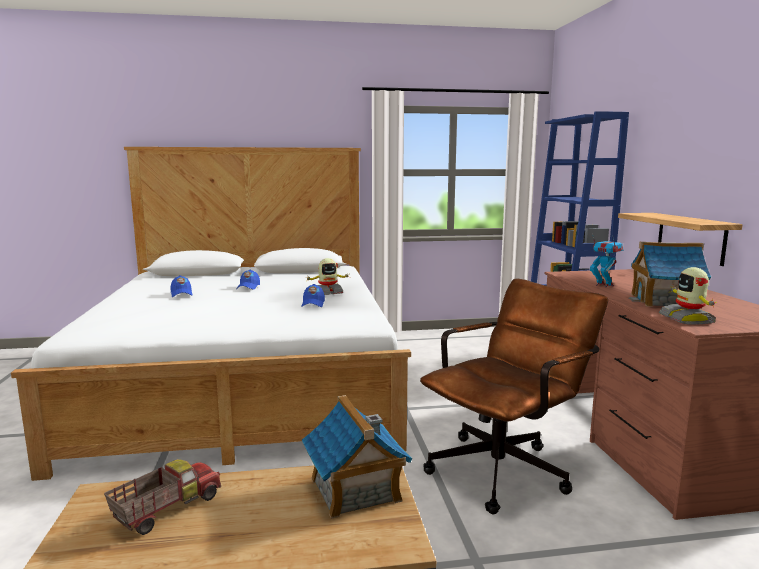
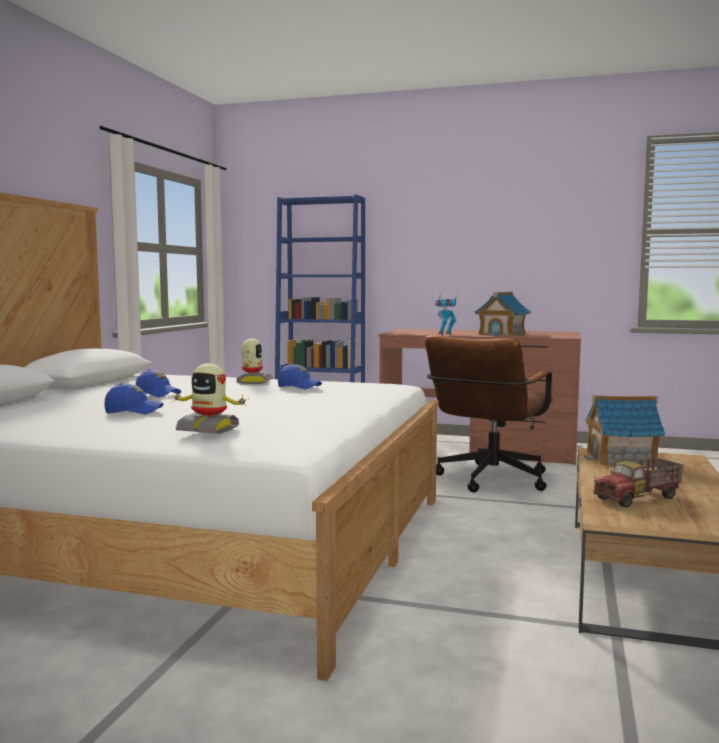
camera: 65 degrees left, 5 degrees down
toy truck [104,459,221,535] -> toy truck turned 90 degrees counterclockwise [593,458,684,508]
brown office chair [420,279,608,514] -> brown office chair turned 135 degrees counterclockwise [425,335,553,493]
shelf [618,213,743,266] -> none
toy robot [659,267,716,324] -> toy robot moved to [172,363,249,434]

